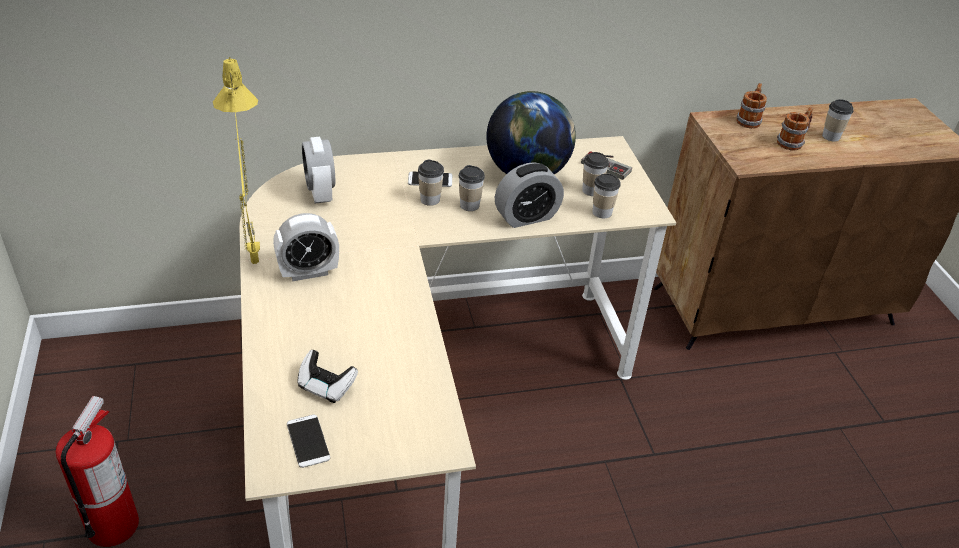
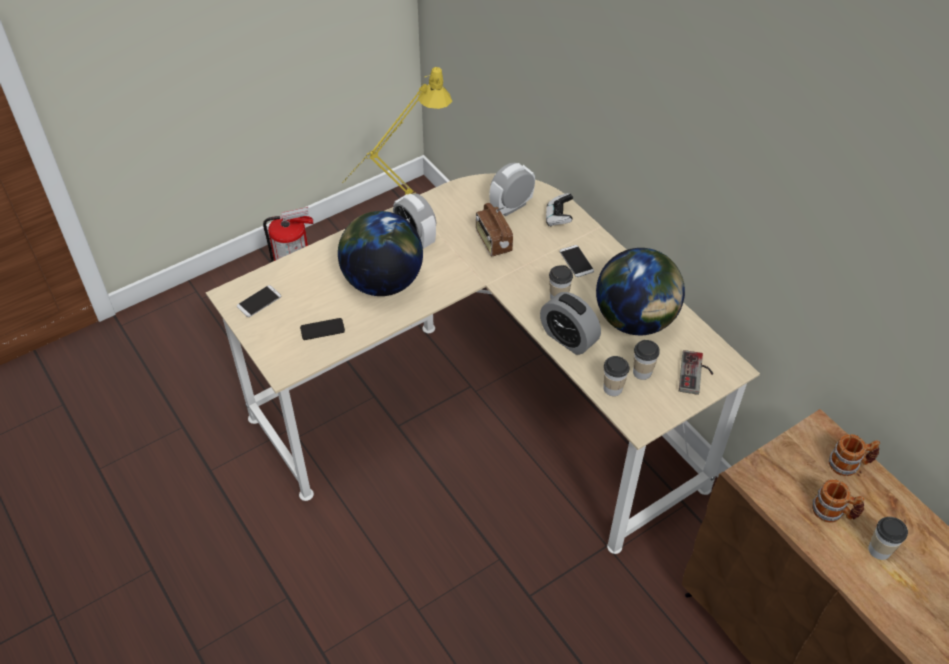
camera: 70 degrees right, 10 degrees up
game controller [297,350,358,403] -> game controller moved to [546,193,573,226]
cup [418,160,444,206] -> none
none -> phone [300,318,345,340]
none -> globe [338,211,423,296]
none -> radio [476,203,513,257]

